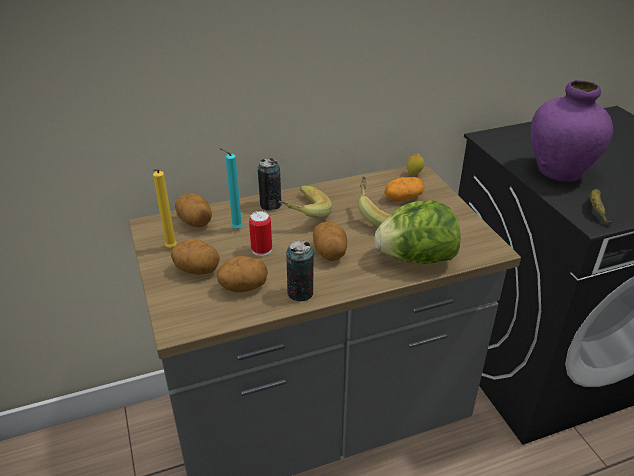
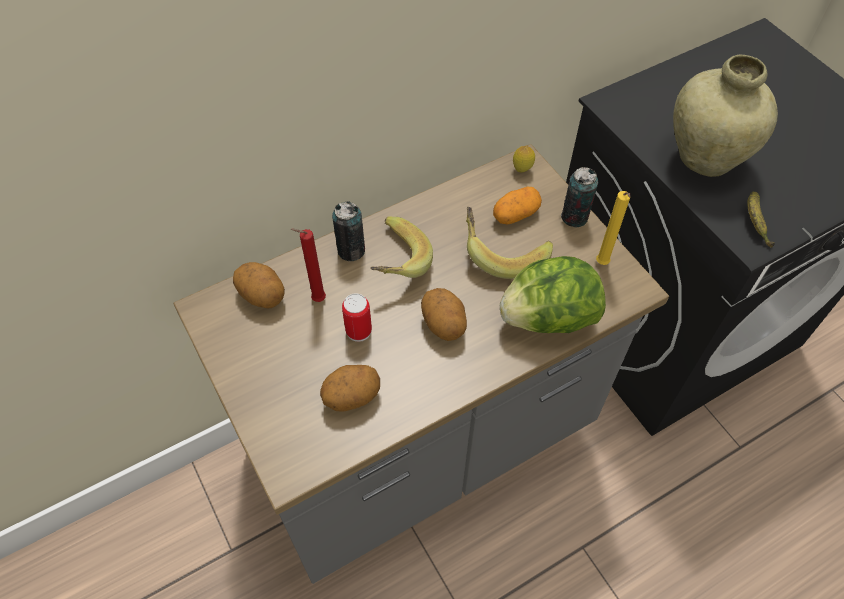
camera: 10 degrees left, 20 degrees up
yellow candle [153,169,177,248] -> yellow candle moved to [596,191,631,265]
potato [171,240,220,275] -> none
turquoise candle [219,148,243,229] -> red candle [291,228,326,302]
can [286,240,313,302] -> can moved to [561,167,598,228]
purple vase [531,80,613,182] -> beige vase [673,54,778,177]

